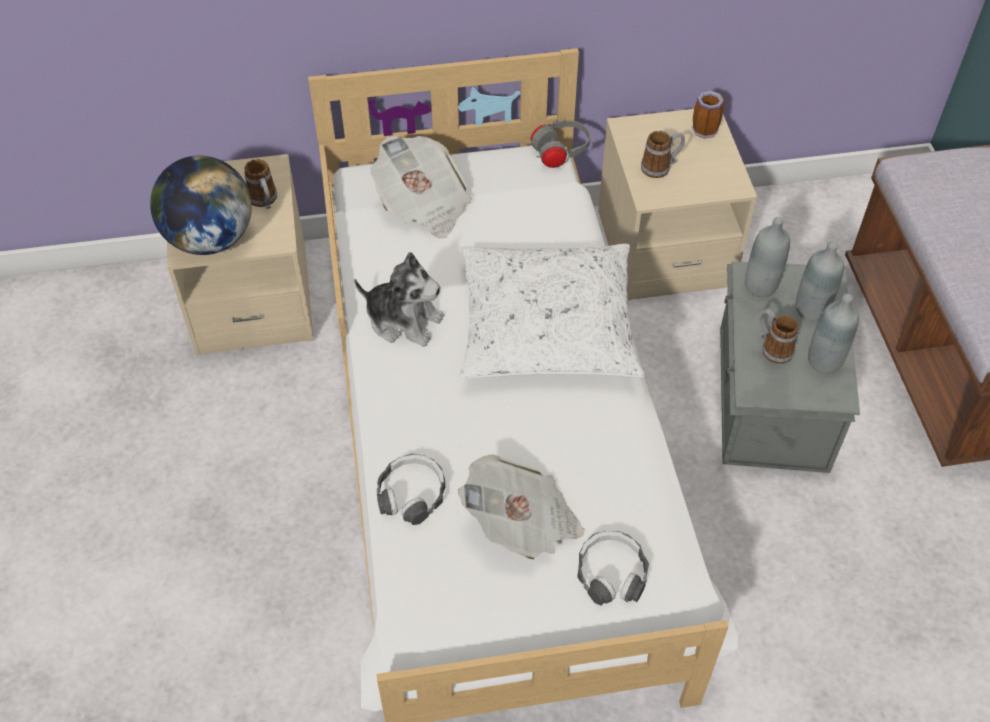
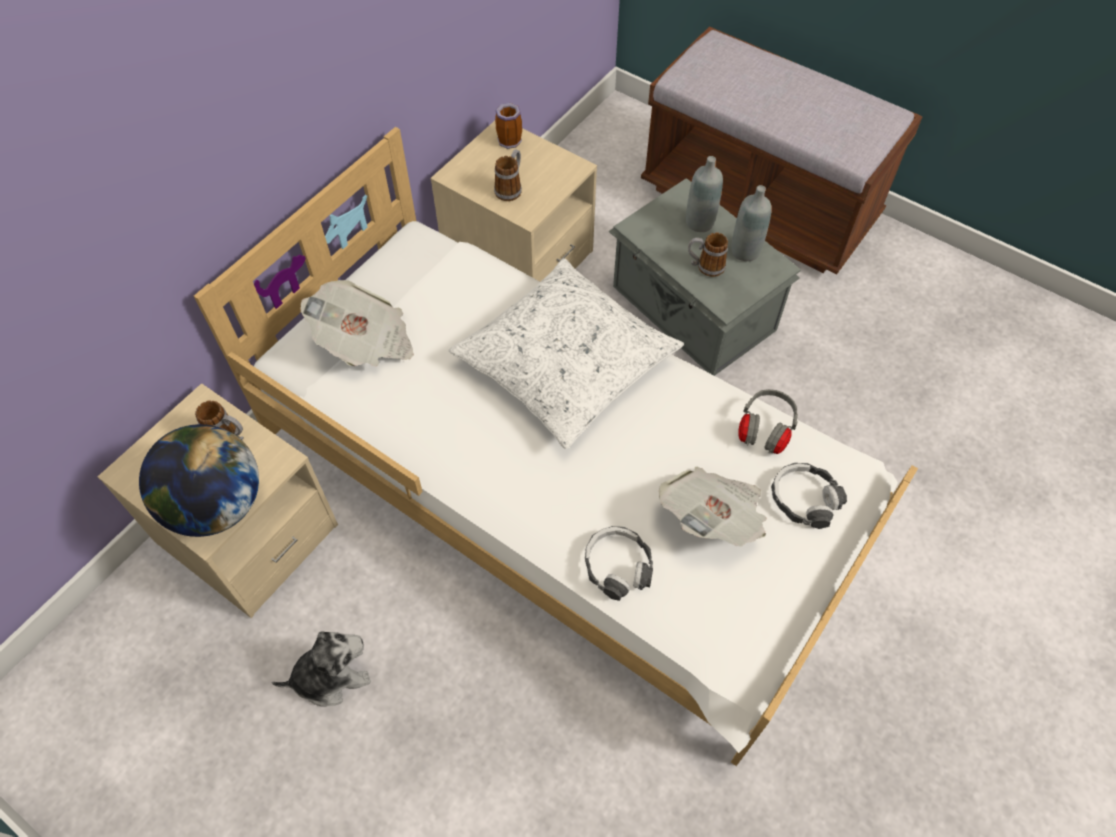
camera: 45 degrees left, 5 degrees up
plush toy [354,252,444,347] -> plush toy moved to [272,631,371,706]
grey headphones [529,120,591,168] -> grey headphones moved to [738,389,798,454]
grey bottle [745,217,790,298] -> none

